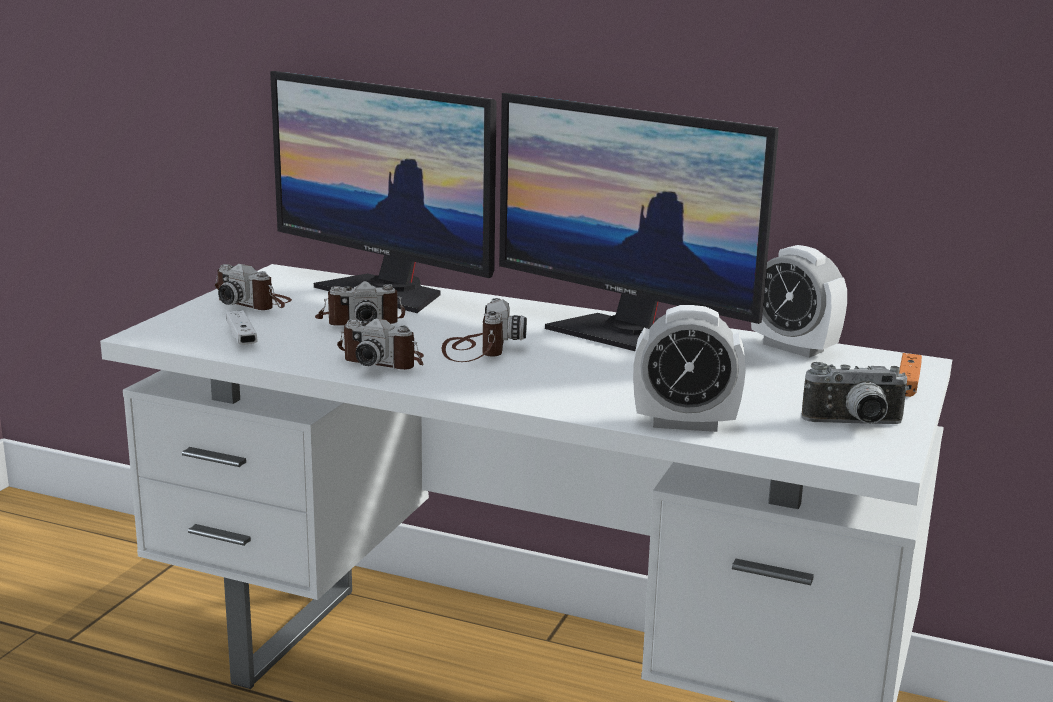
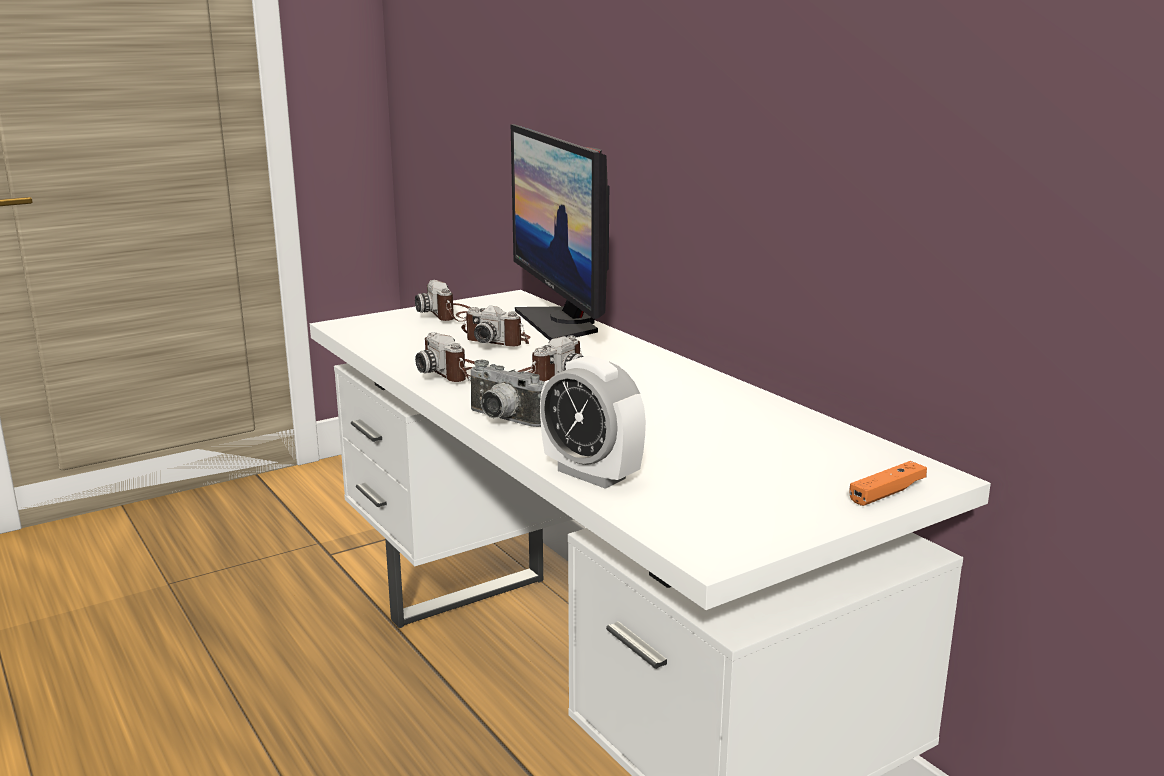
camera: 35 degrees right, 0 degrees up
white game controller [226,310,258,345] -> none
monitor [499,93,779,351] -> none
alarm clock [751,245,847,358] -> none
camera [801,362,910,424] -> camera moved to [468,360,545,427]

